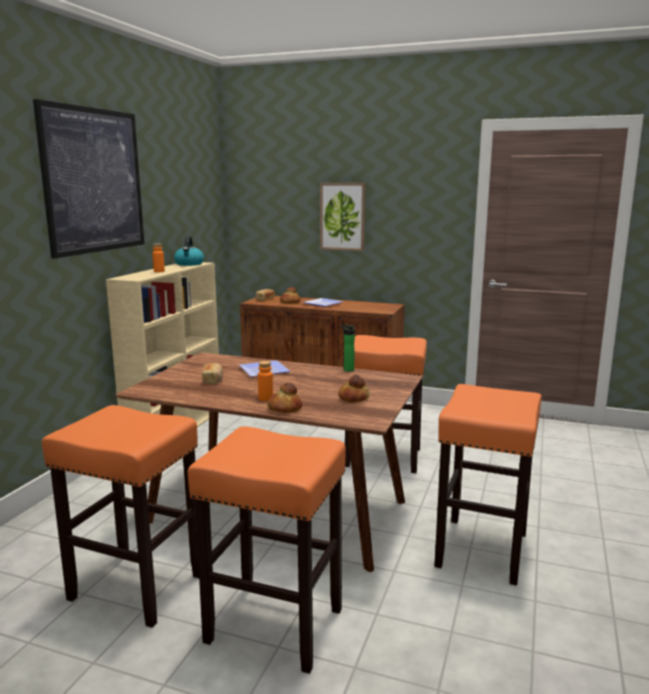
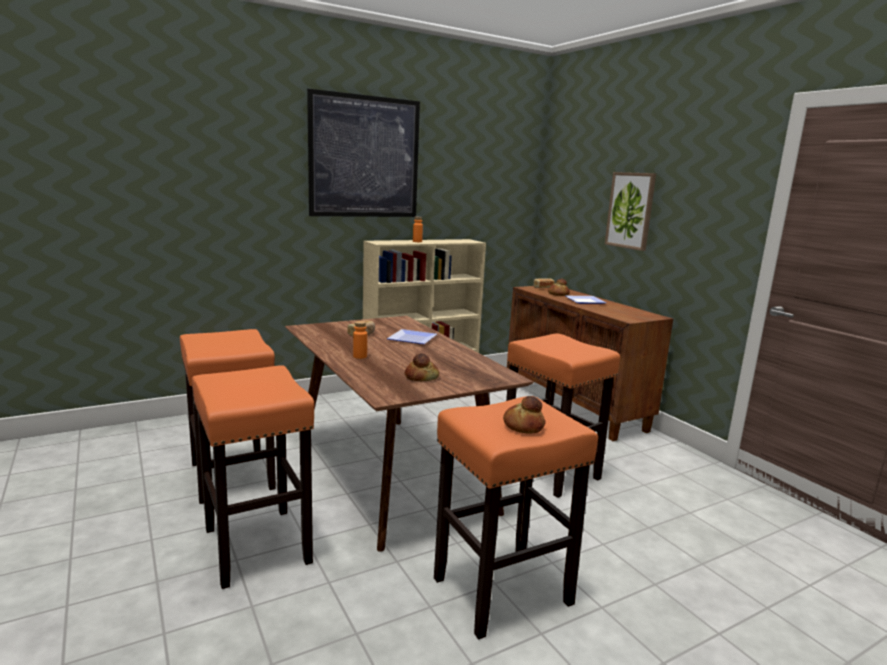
camera: 40 degrees right, 0 degrees up
kettle [174,236,204,266] -> none
bread [268,383,302,413] -> bread moved to [503,396,545,434]
bottle [340,324,355,372] -> none

